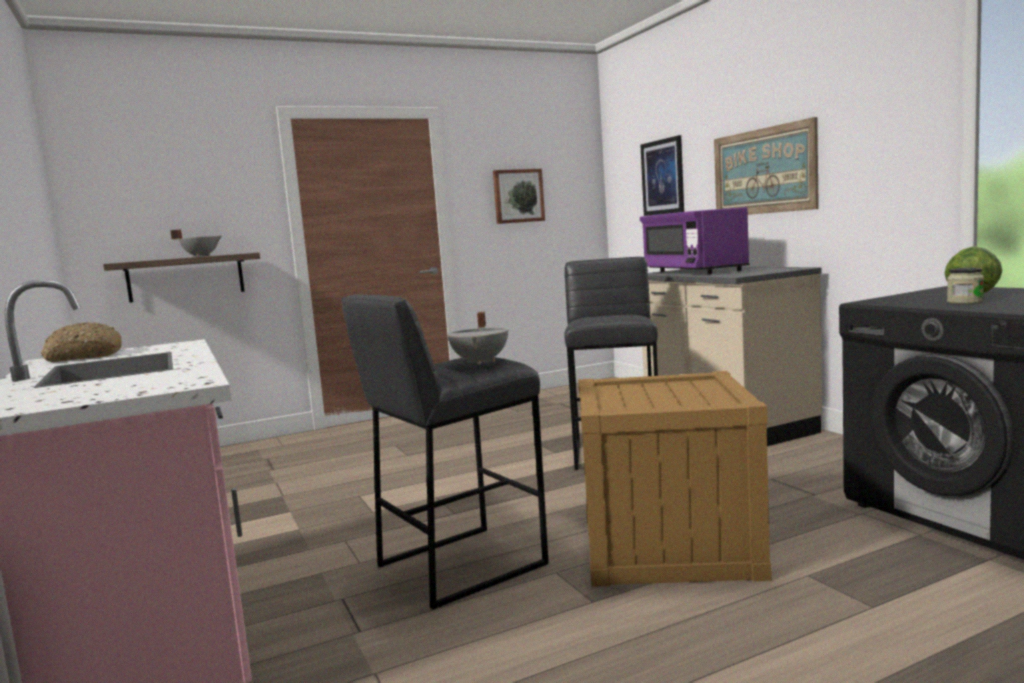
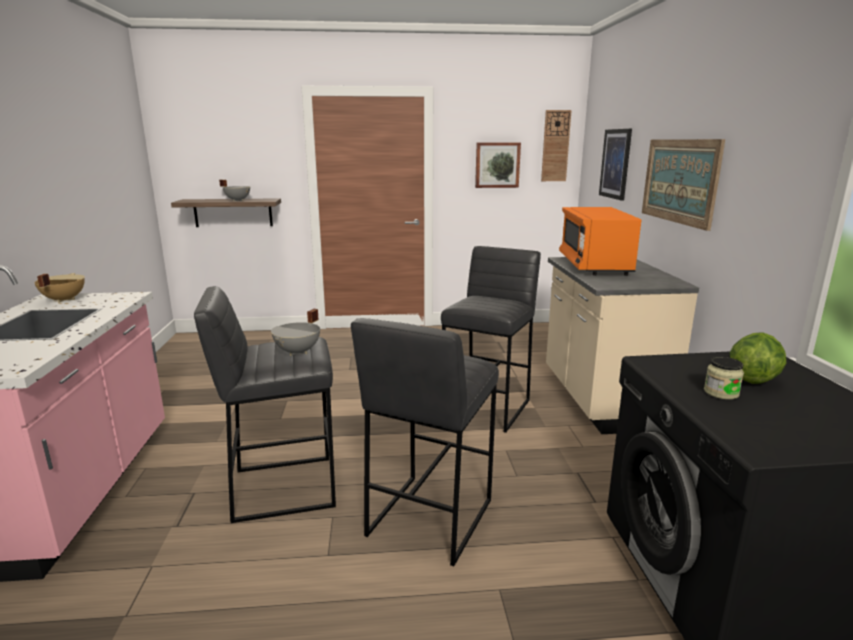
camera: 20 degrees right, 10 degrees up
bread [41,322,122,362] -> beige cooking pot [35,273,85,303]
crate [578,371,772,587] -> grey stool [351,318,499,566]
purple microwave [640,207,750,274] -> orange microwave [559,207,641,276]
none -> wall clock [541,110,572,181]

